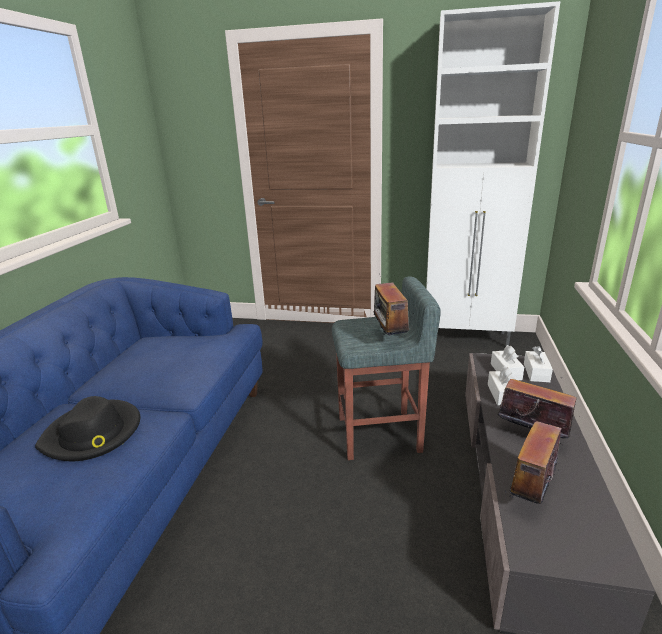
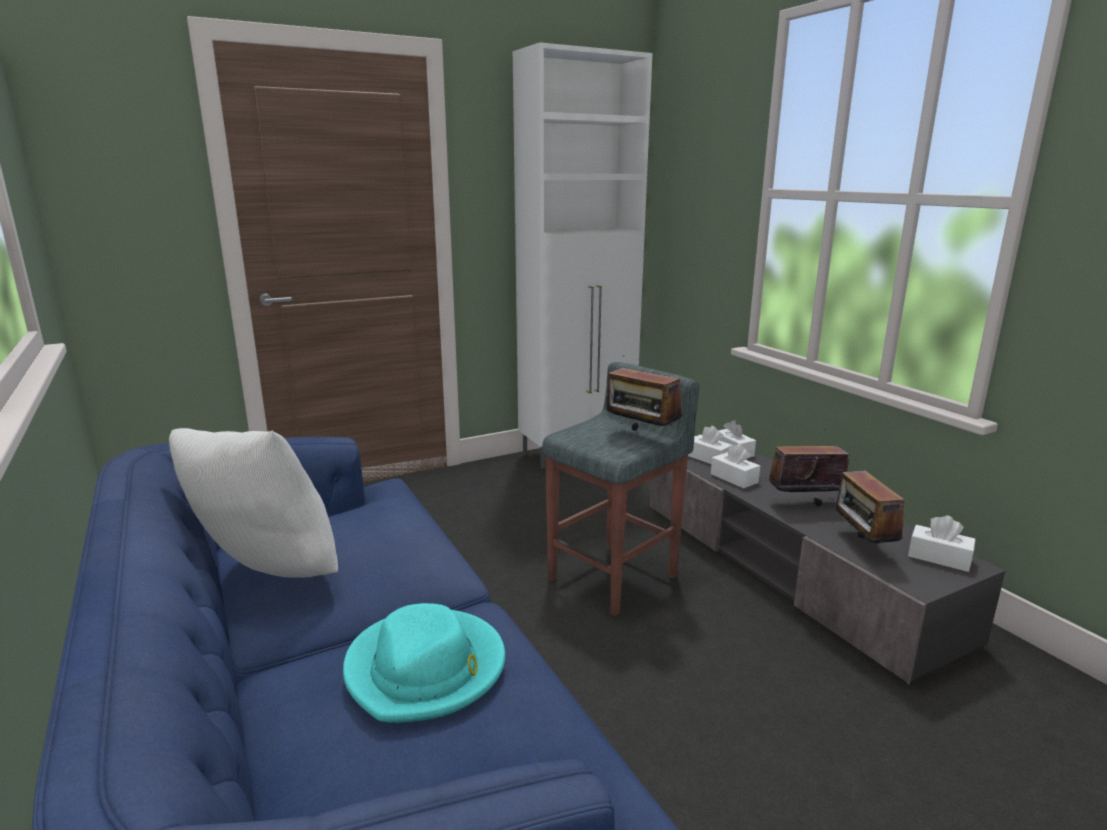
camera: 40 degrees left, 5 degrees down
black hat [35,396,140,461] -> turquoise hat [343,603,505,723]
none -> white pillow [169,428,338,578]
none -> white tissue box [908,515,976,572]

